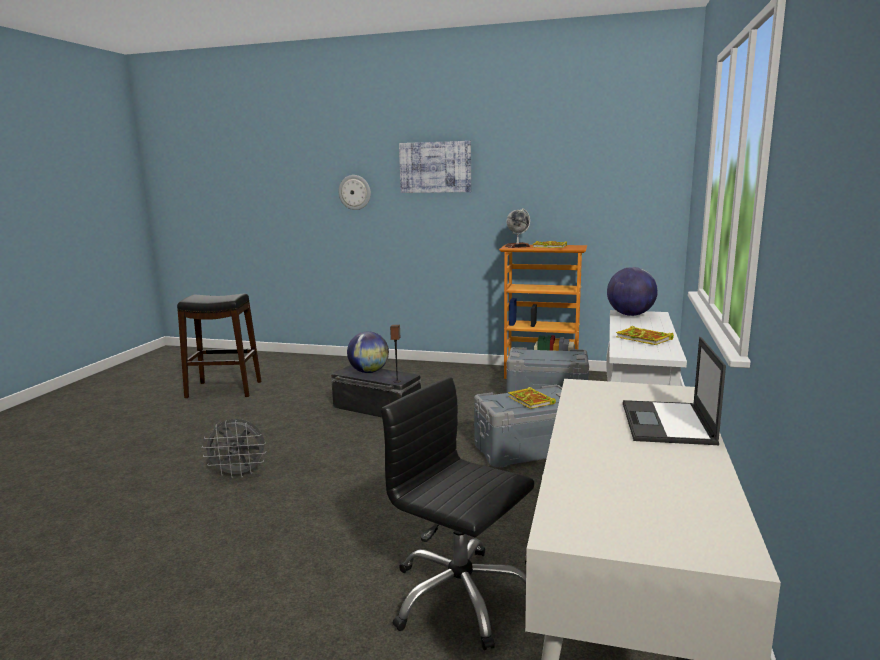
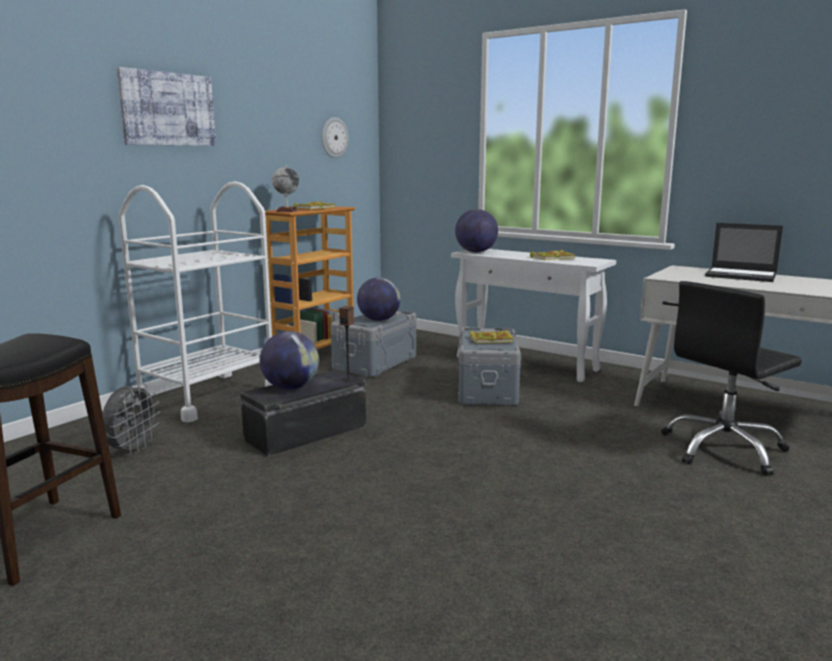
camera: 70 degrees left, 0 degrees up
grey fan [202,419,267,478] -> grey fan moved to [103,383,160,455]
wall clock [338,175,371,210] -> wall clock moved to [322,117,349,158]
none -> white cart [119,181,272,422]
none -> globe [357,277,401,321]

